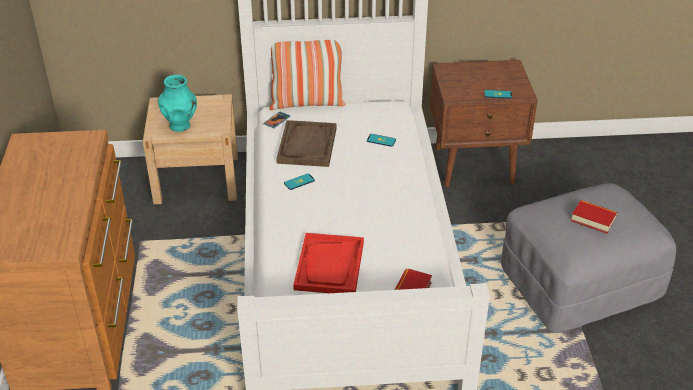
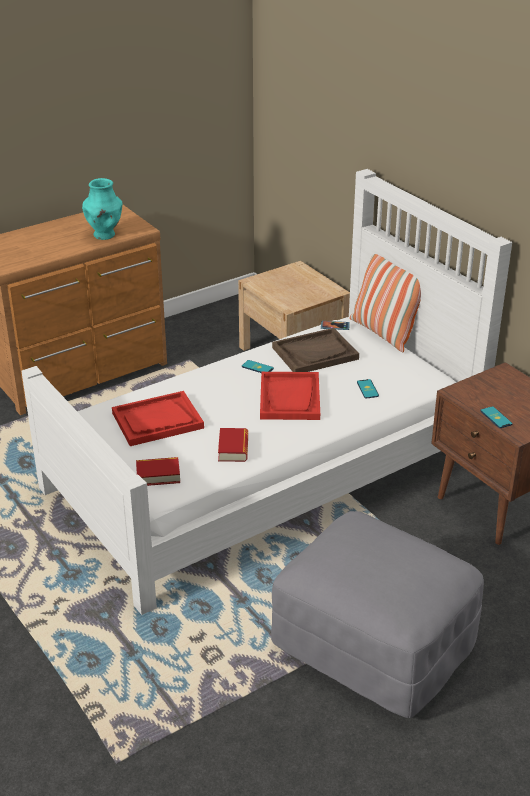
camera: 60 degrees right, 5 degrees down
turquoise vase [158,75,197,132] -> turquoise vase moved to [82,178,123,240]
book [571,200,617,234] -> book moved to [218,428,248,462]
none -> red tray [260,372,320,420]

